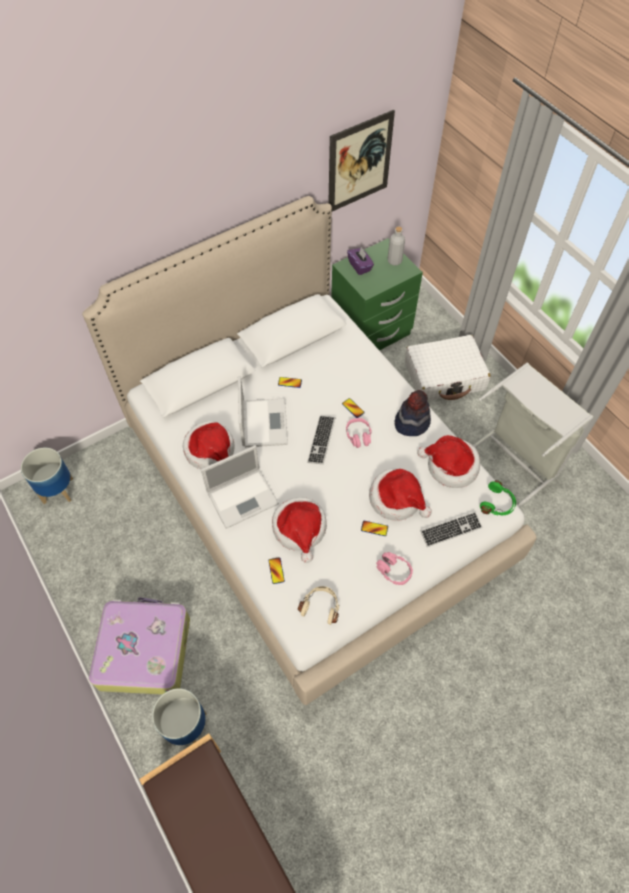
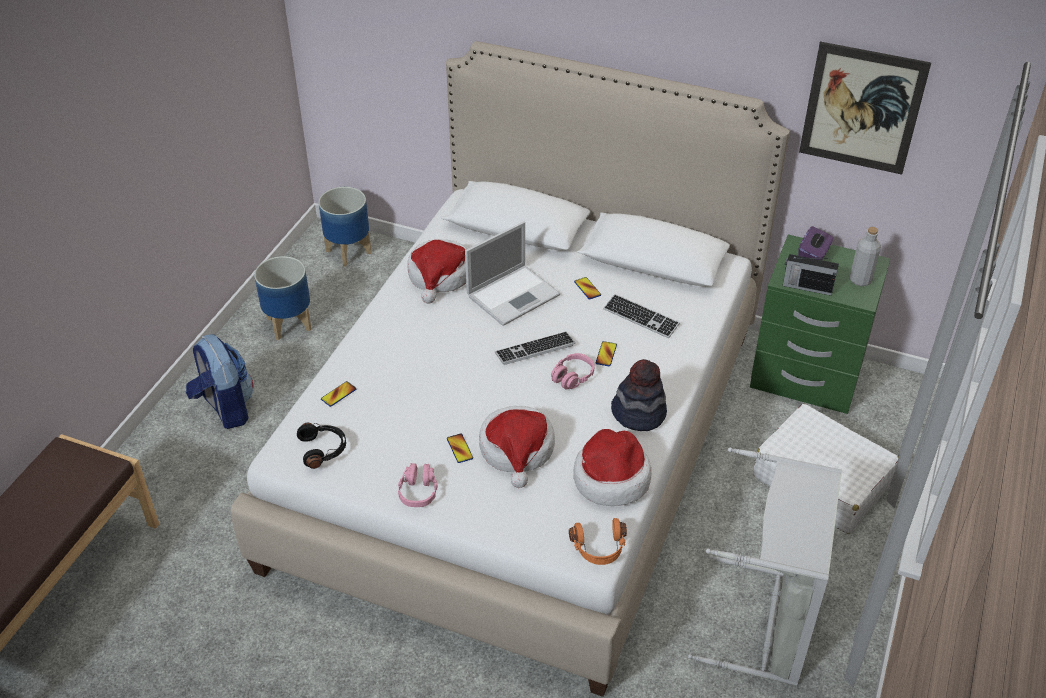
camera: 55 degrees right, 15 degrees down
suitcase [89,597,190,695] -> backpack [186,334,253,429]
planter [152,688,207,745] -> planter moved to [254,256,311,340]
laptop [201,445,279,529] -> none
hat [272,497,327,563] -> none
beige headphones [298,586,339,625] -> black headphones [297,423,346,469]
keyboard [421,512,483,547] -> keyboard moved to [603,294,680,338]
green headphones [480,480,516,515] -> orange headphones [569,518,627,565]
none -> radio [783,254,839,296]

